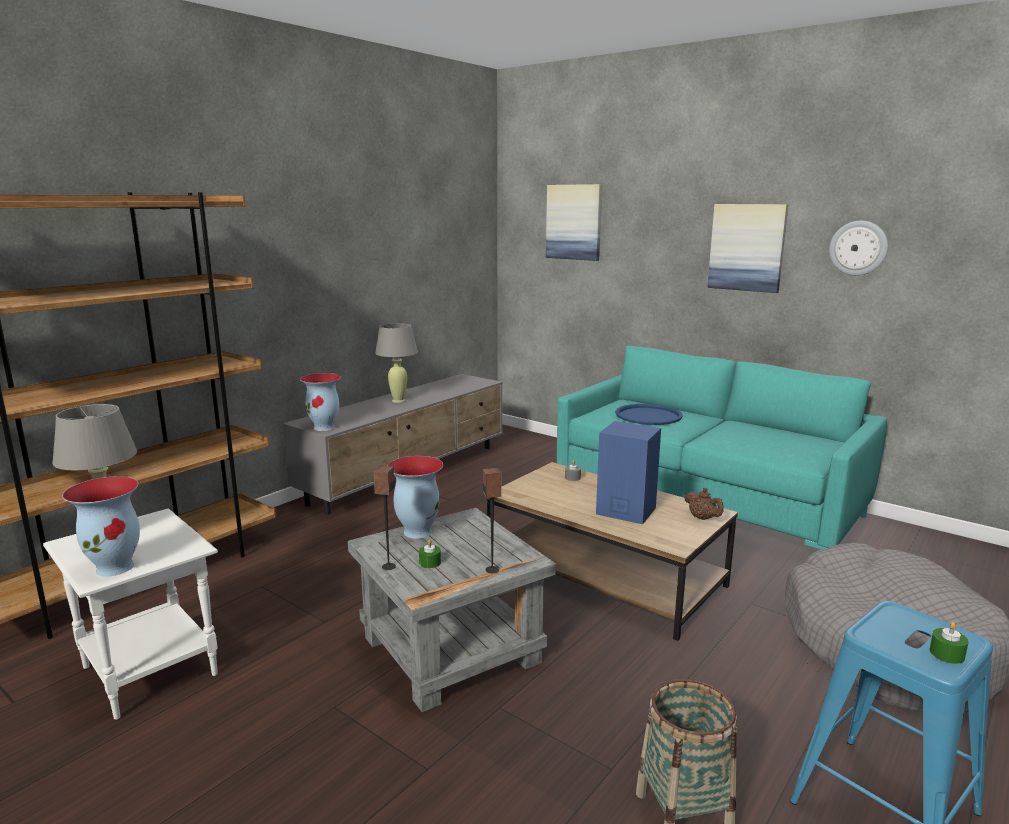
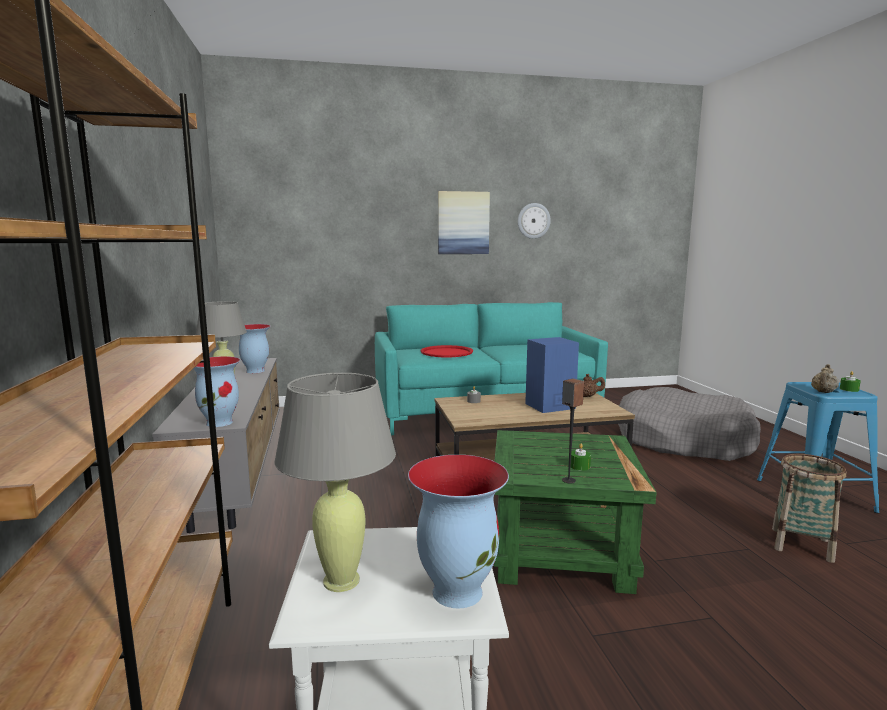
camera: 50 degrees left, 5 degrees down
grey side table [348,508,556,712] -> green side table [494,430,657,594]
vase [388,456,443,539] -> vase moved to [239,324,270,373]
speaker [483,468,502,573] -> none
picture [546,184,602,261] -> none
blue tray [615,404,683,425] -> red tray [421,345,473,358]
none -> beige teapot [811,364,839,393]

